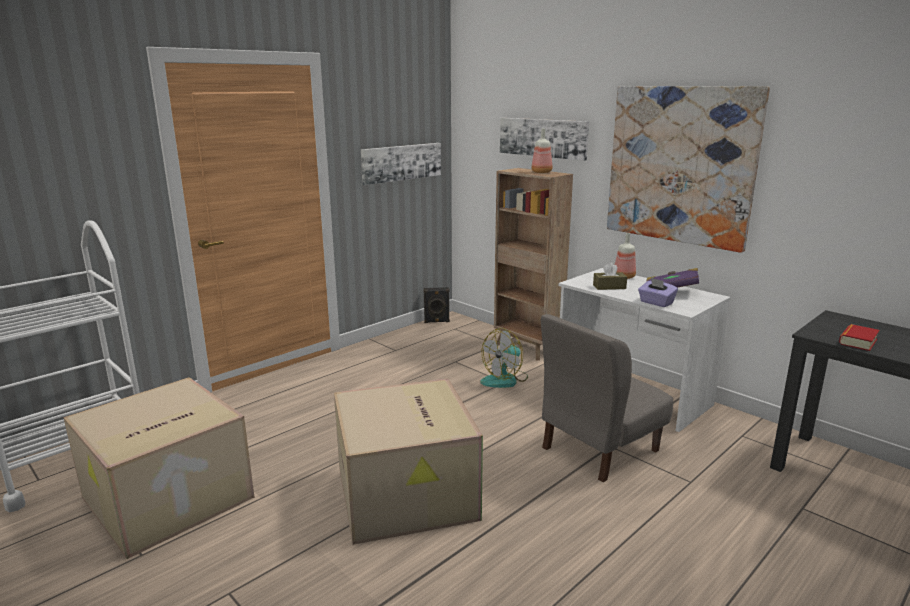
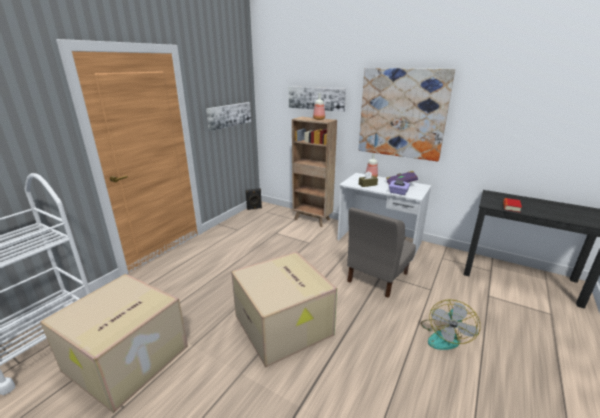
camera: 15 degrees left, 5 degrees up
fan [480,328,528,388] -> fan moved to [421,299,480,350]

